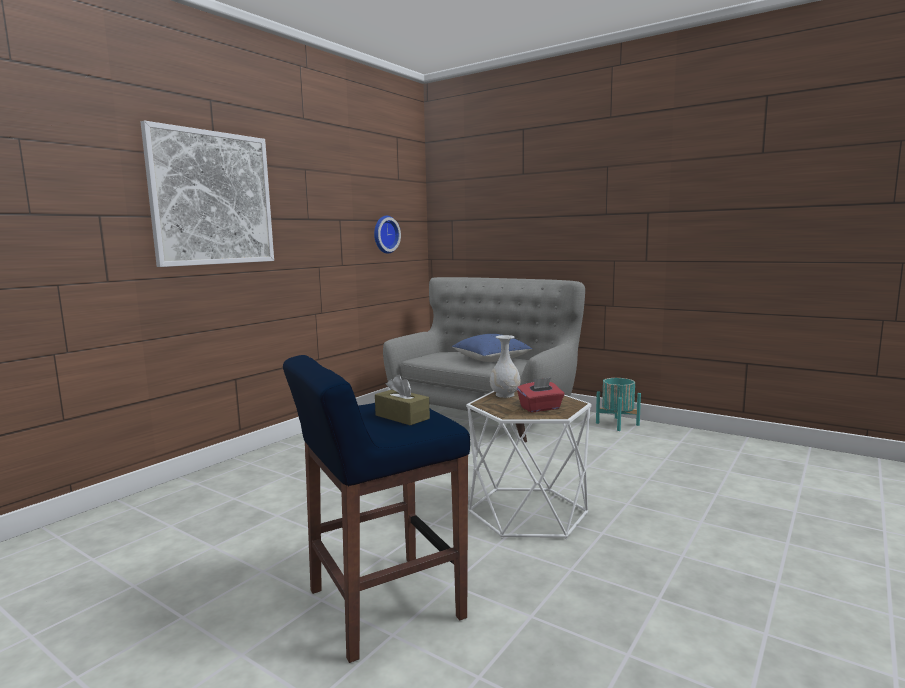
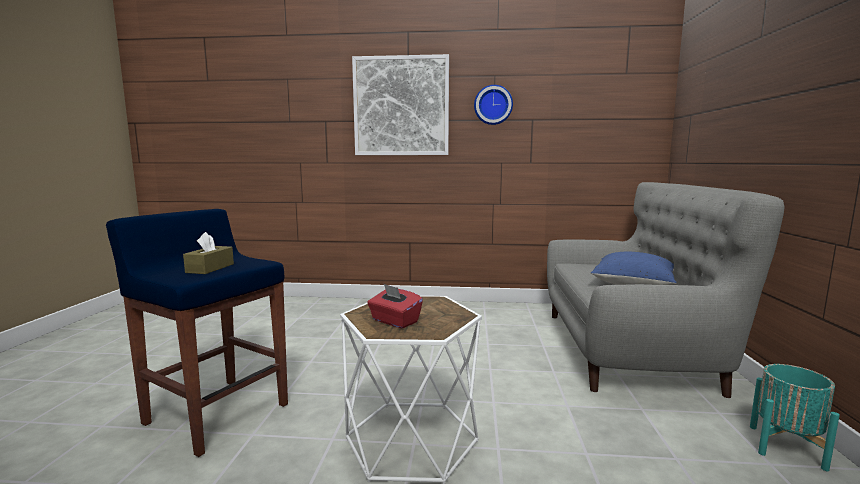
camera: 60 degrees right, 0 degrees up
wall clock [374,216,401,254] -> wall clock moved to [474,85,513,125]
white vase [490,335,521,398] -> none

